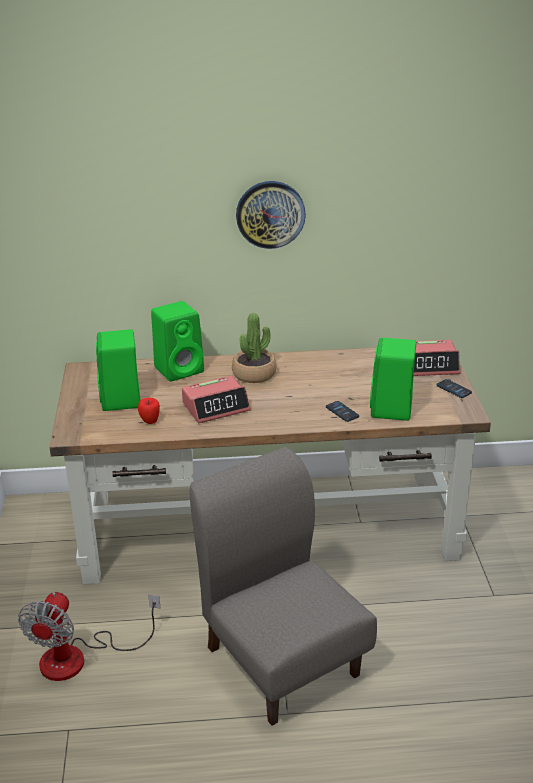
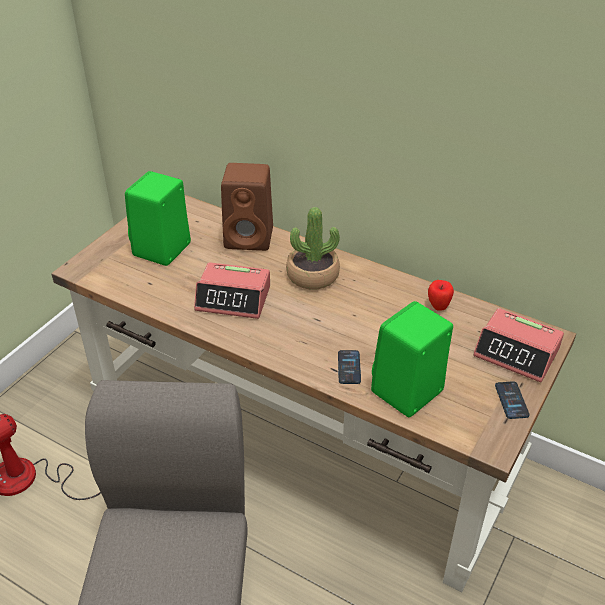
camera: 35 degrees right, 10 degrees up
apple [138,398,160,424] -> apple moved to [428,280,454,311]
green speaker [151,301,204,382] -> brown speaker [221,163,273,251]
wall clock [236,181,306,249] -> none

